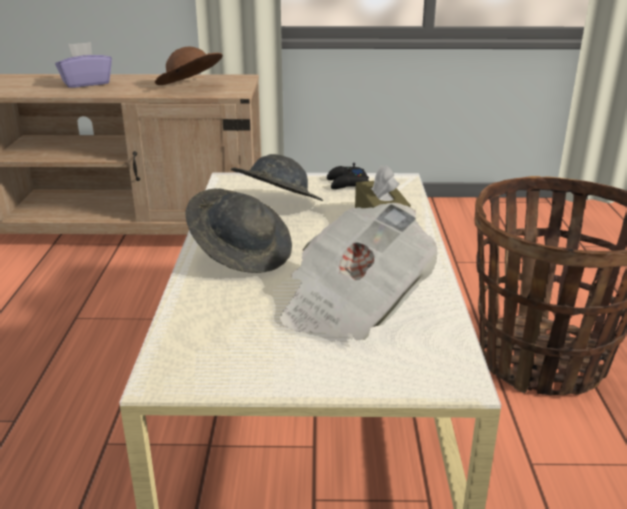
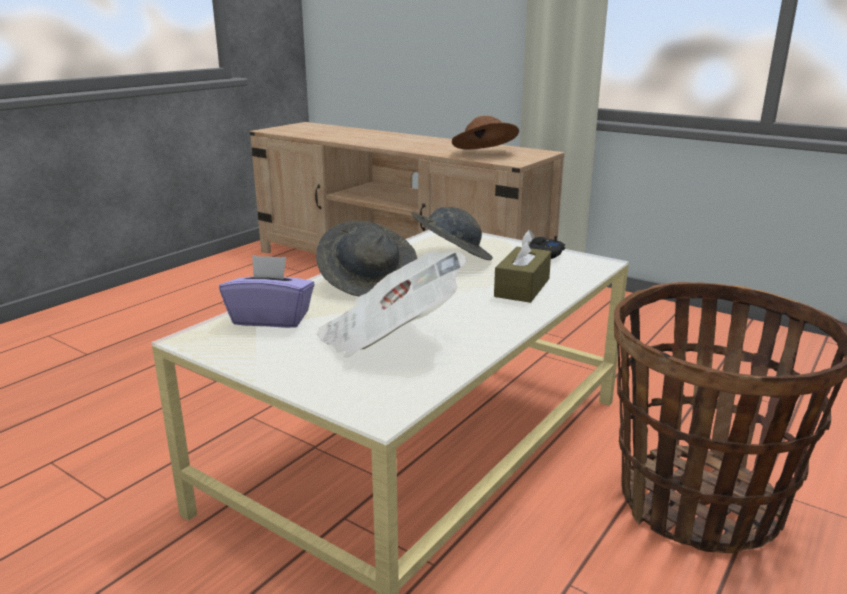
camera: 35 degrees right, 5 degrees down
purple tissue box [55,42,112,88] -> purple tissue box moved to [219,255,315,328]

